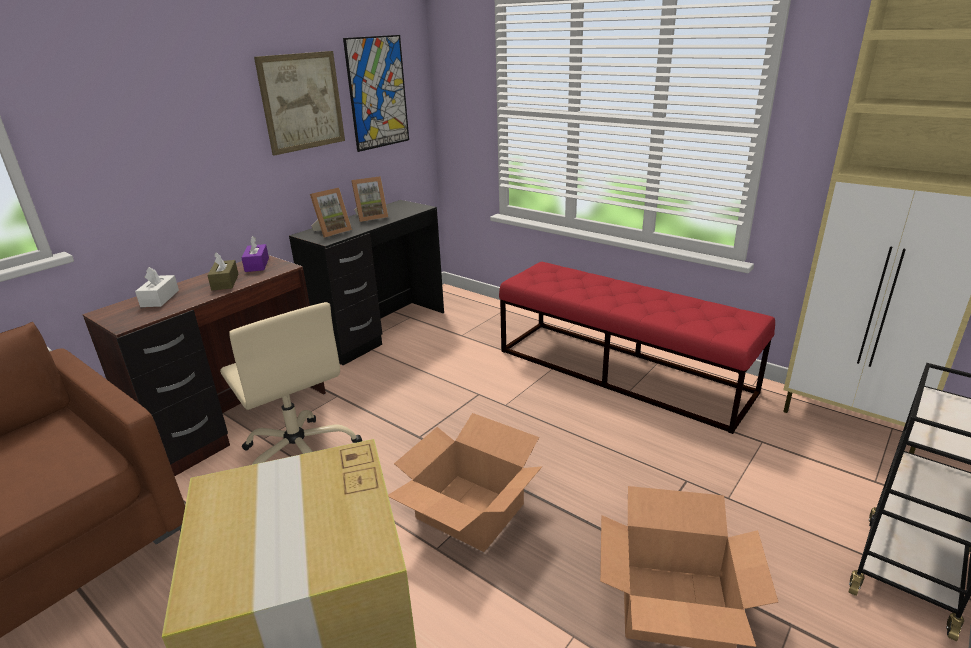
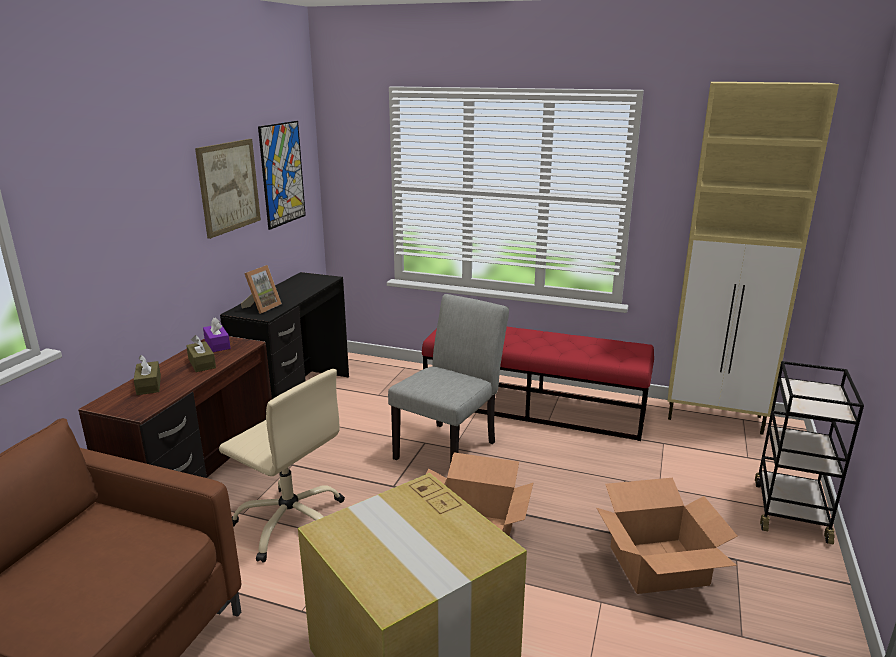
camera: 20 degrees left, 5 degrees down
white tissue box [135,267,179,307] -> brown tissue box [134,355,161,395]
picture frame [351,176,388,222] -> none
none -> grey chair [388,294,509,464]

